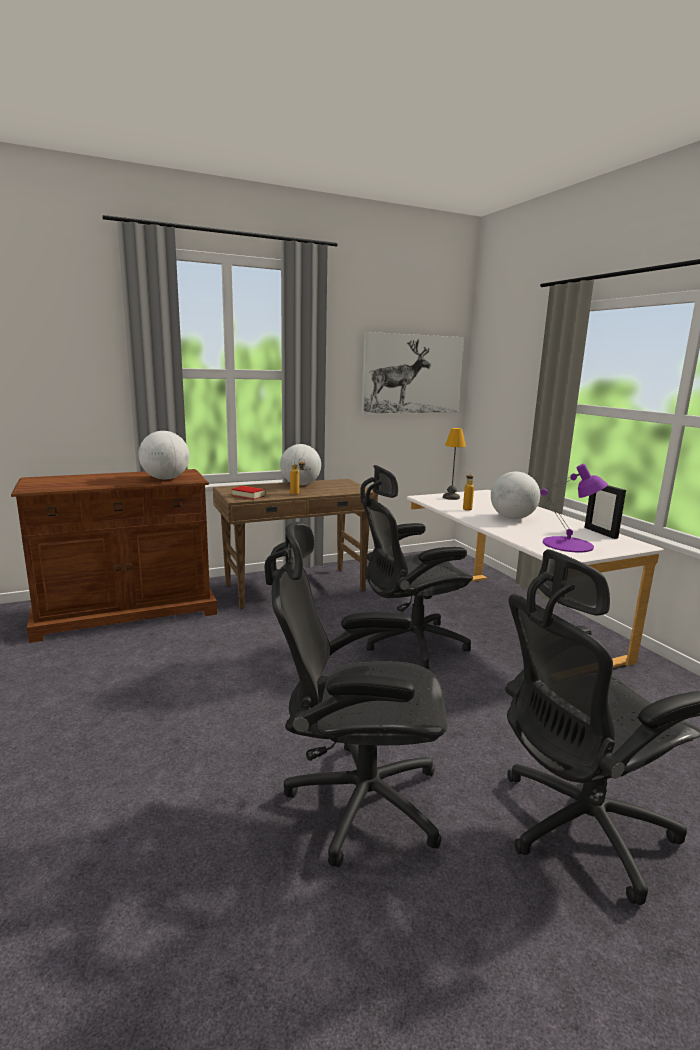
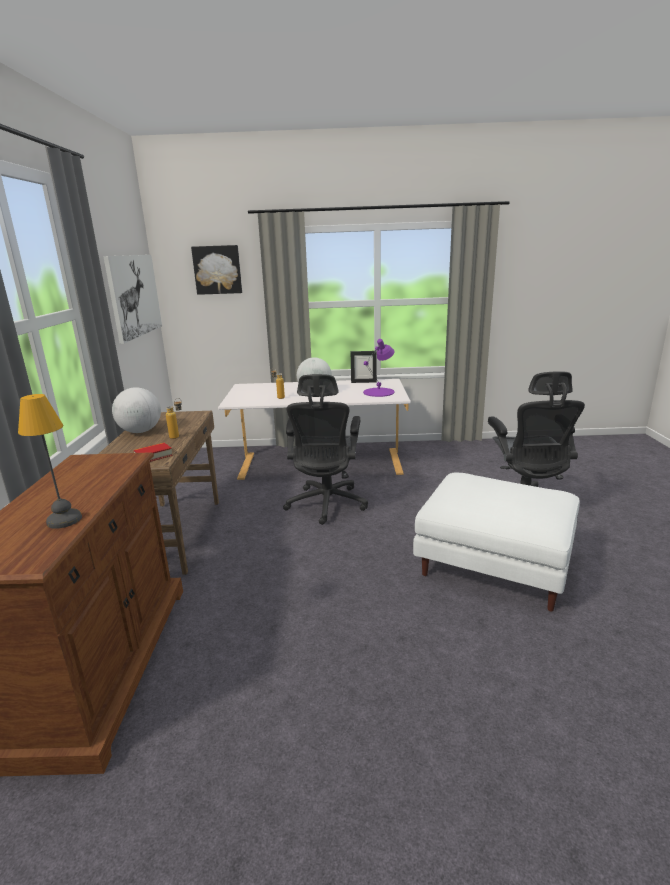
camera: 65 degrees left, 5 degrees up
globe [139,431,190,480] -> none
office chair [265,522,448,867] -> white ottoman [413,473,580,612]
table lamp [443,428,466,500] -> table lamp moved to [18,394,82,529]
none -> picture [191,245,242,295]

